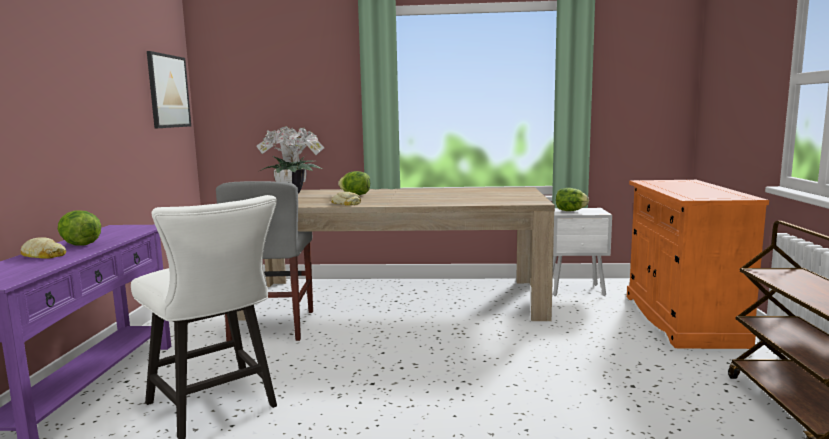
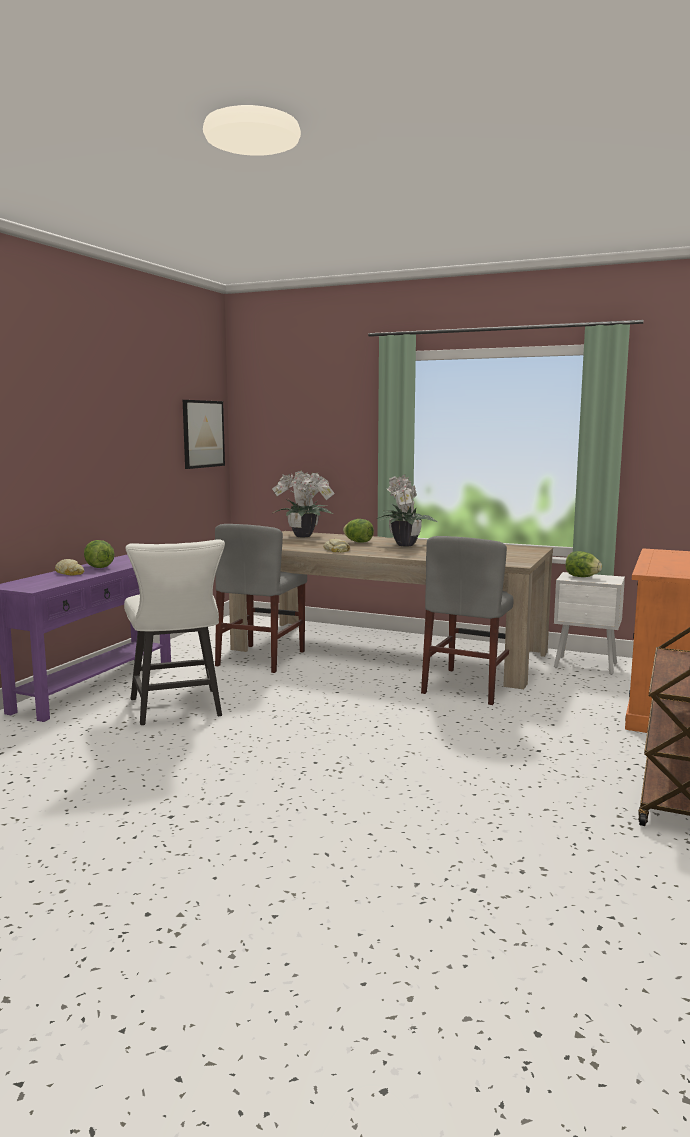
camera: 20 degrees right, 0 degrees up
none -> potted plant [377,475,437,546]
none -> grey chair [421,536,514,705]

